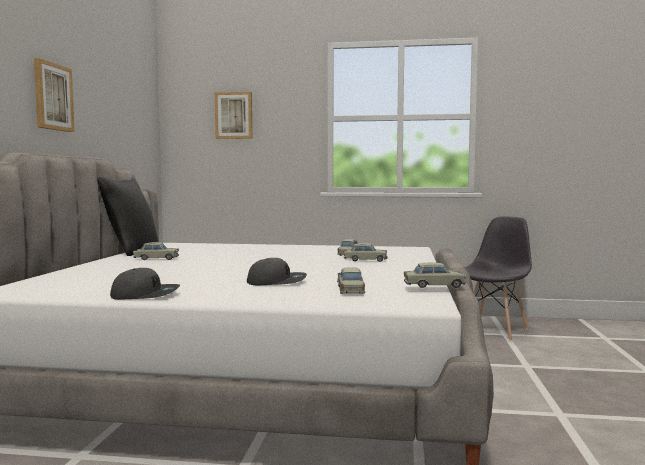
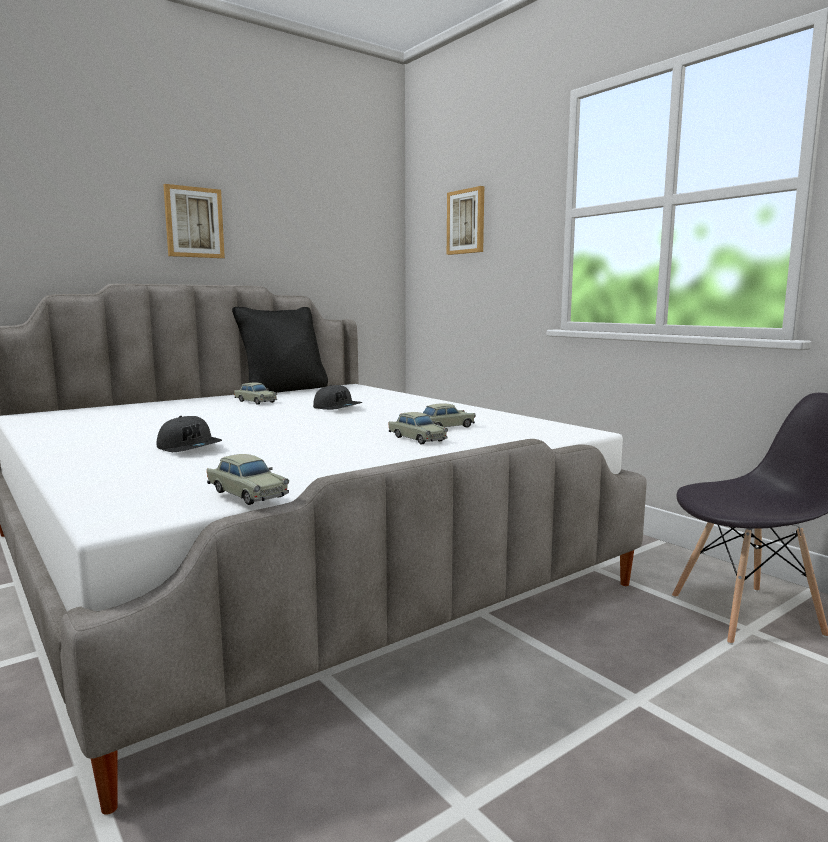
camera: 45 degrees right, 5 degrees up
grey cap [110,268,180,300] -> grey cap moved to [313,385,363,410]
beige toy car [337,267,365,294] -> none

